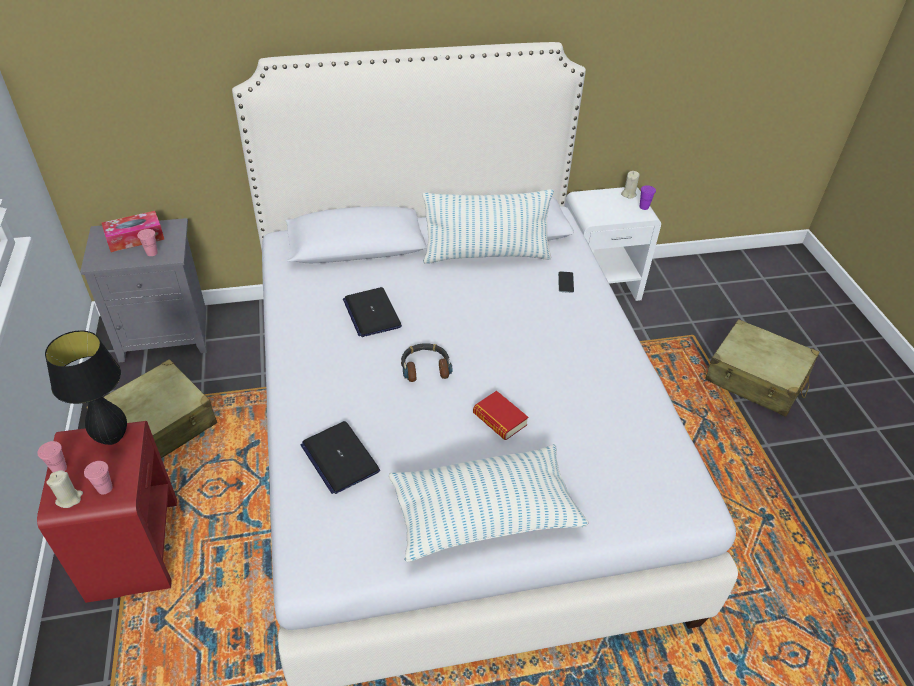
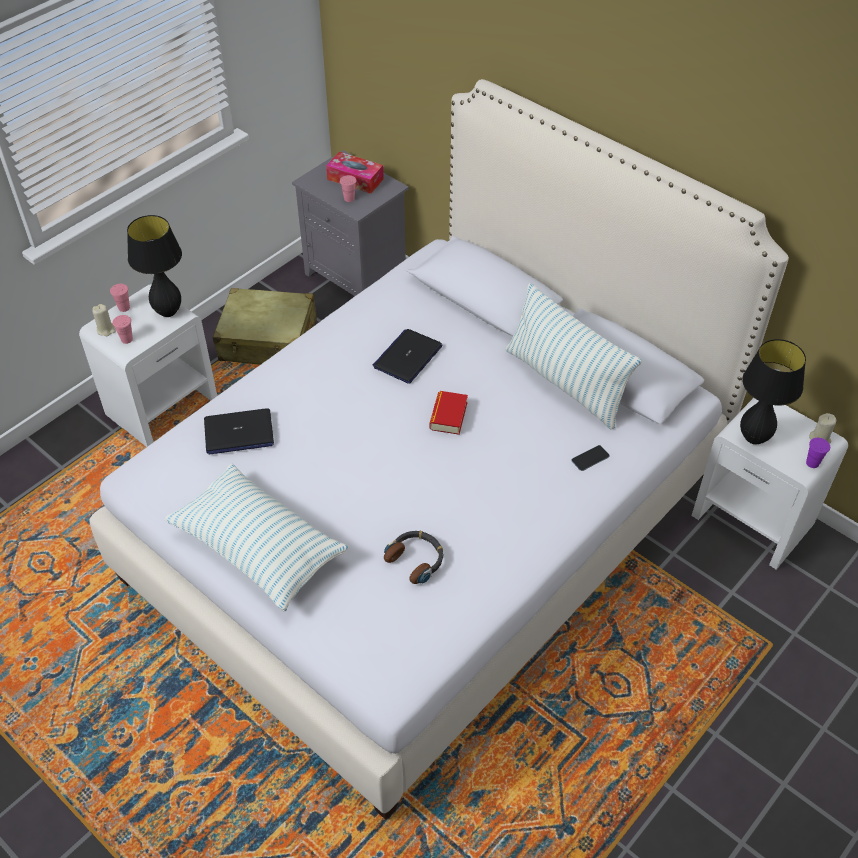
camera: 55 degrees right, 5 degrees up
red nightstand [37,421,177,603] -> white nightstand [79,284,217,447]
laptop [301,421,380,494] -> laptop turned 120 degrees counterclockwise [204,408,274,455]
headphones [401,343,453,382] -> headphones moved to [384,531,443,584]
book [473,391,528,440] -> book moved to [429,391,468,435]
beige suitcase [705,319,819,417] -> none
none -> black table lamp [740,339,806,445]

